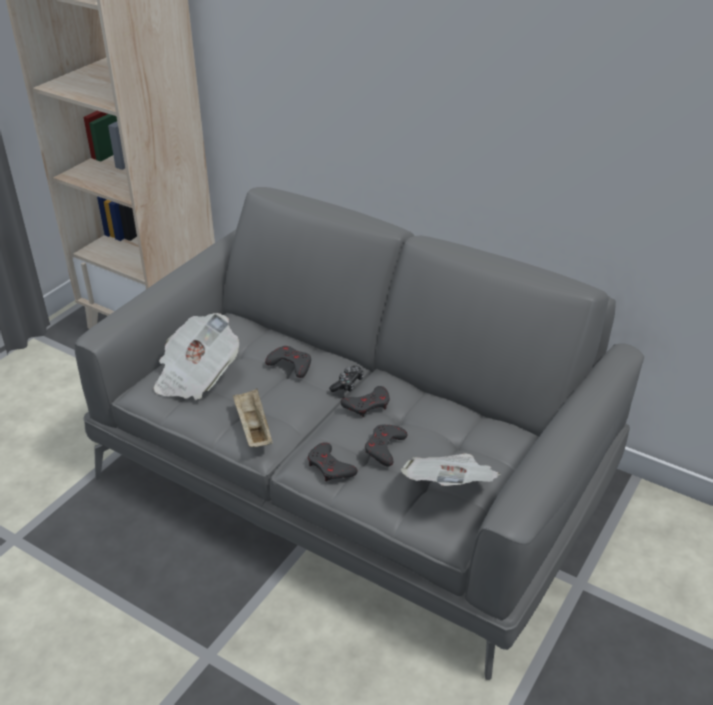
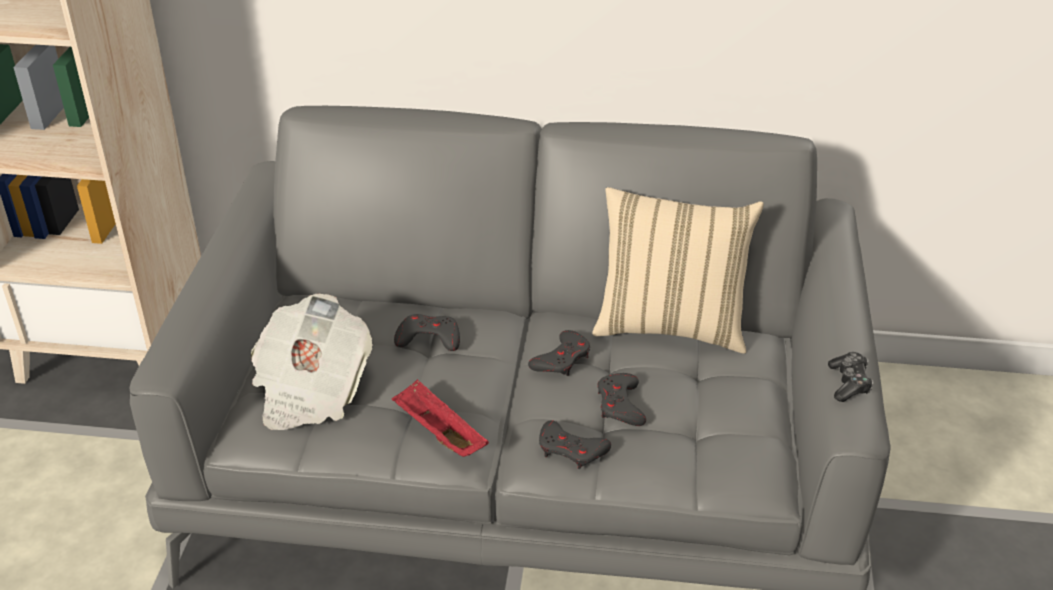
camera: 25 degrees left, 0 degrees up
beige tray [233,389,273,447] -> red tray [392,379,489,457]
game controller [329,366,364,392] -> game controller moved to [828,352,874,402]
newspaper [401,453,501,486] -> none
none -> beige pillow [592,187,764,354]

